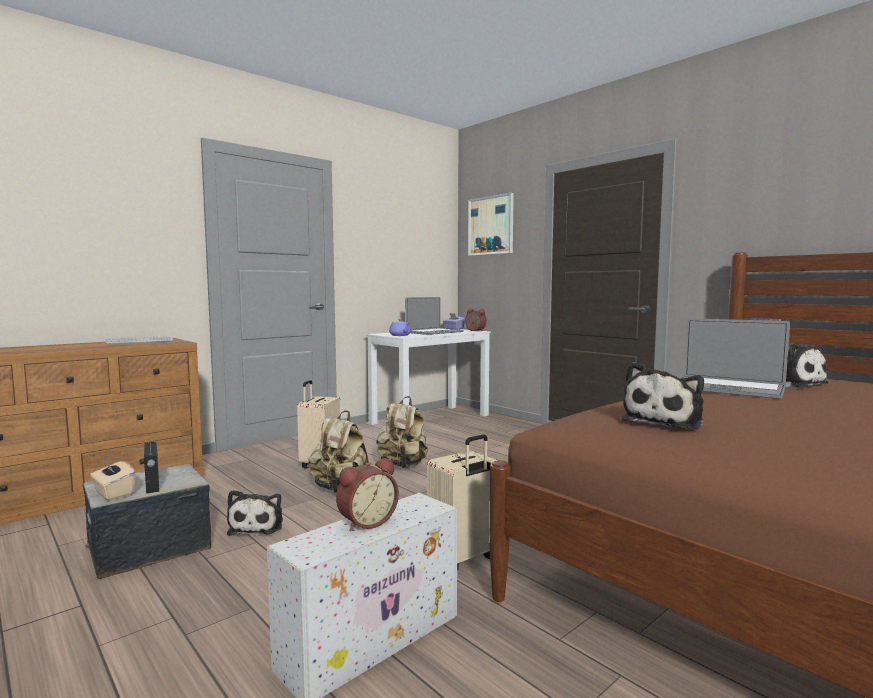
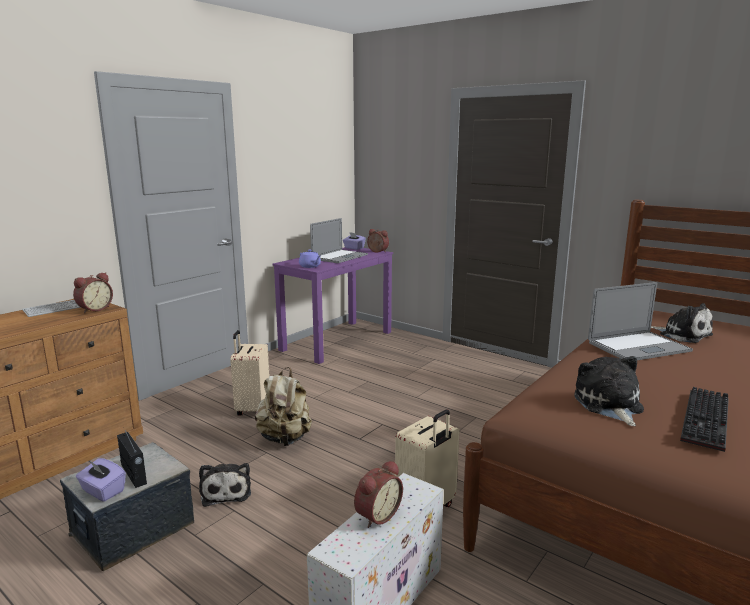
camera: 10 degrees left, 10 degrees up
beige tissue box [90,458,136,501] -> purple tissue box [76,458,126,502]
white desk [366,329,491,425] -> purple desk [272,247,393,364]
beige backpack [376,396,428,468] -> none
picture [468,193,514,256] -> none
plush toy [621,362,704,429] -> plush toy turned 150 degrees clockwise [574,356,644,426]
laptop [680,318,790,399] -> laptop turned 45 degrees counterclockwise [588,282,693,360]
none -> alarm clock [73,272,113,313]
none -> keyboard [680,387,729,452]

